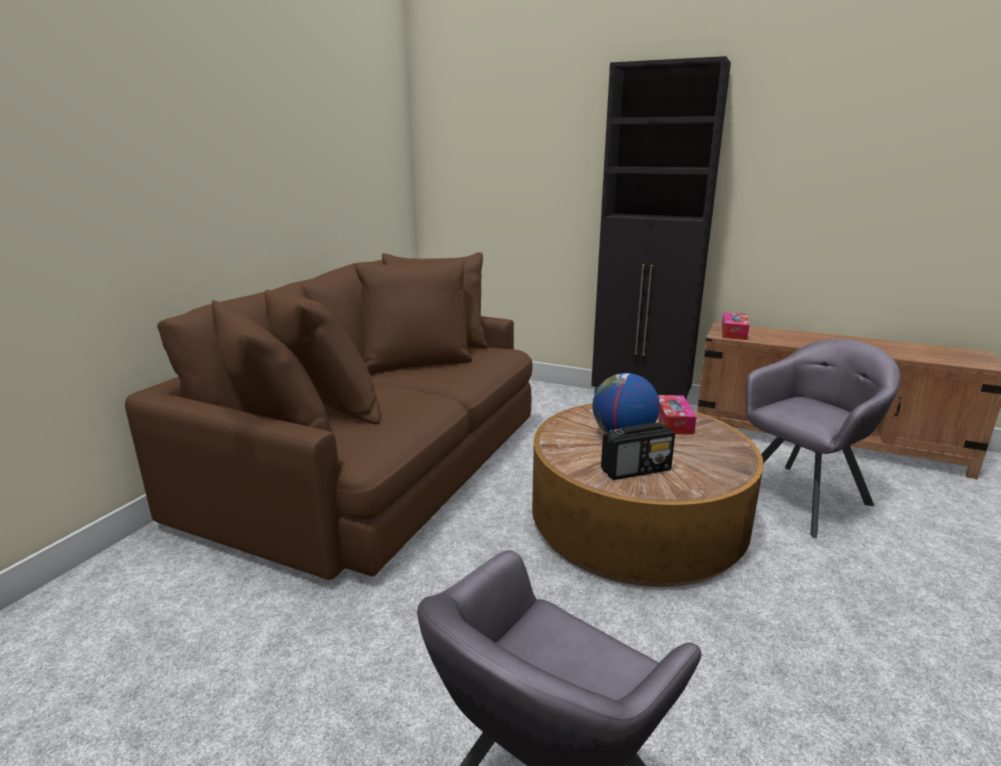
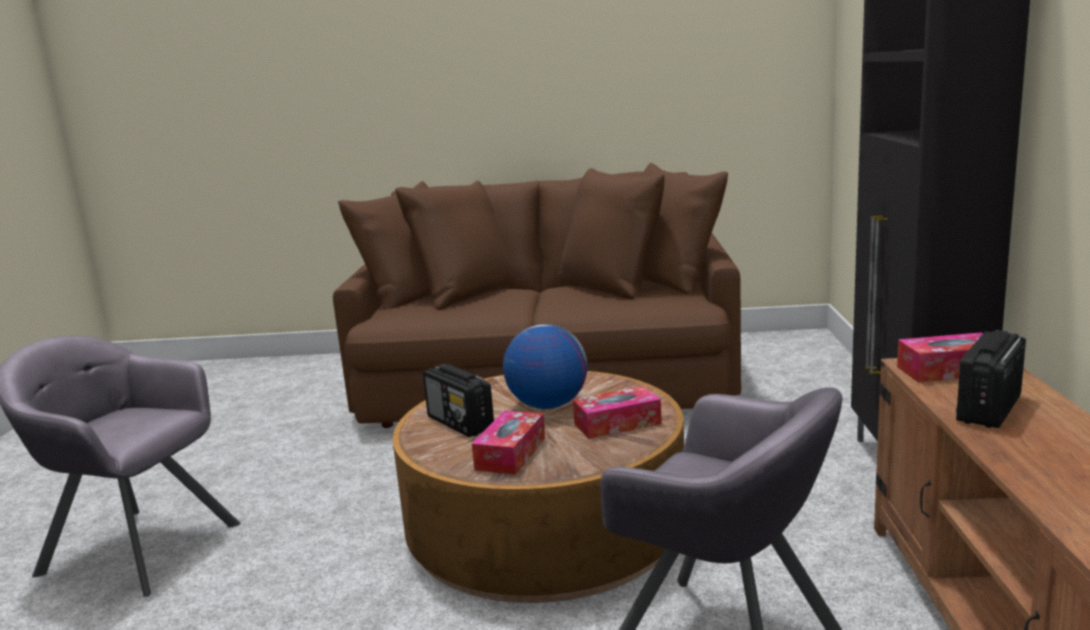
camera: 70 degrees right, 5 degrees down
none -> tissue box [472,410,545,475]
none -> radio [956,330,1026,428]

